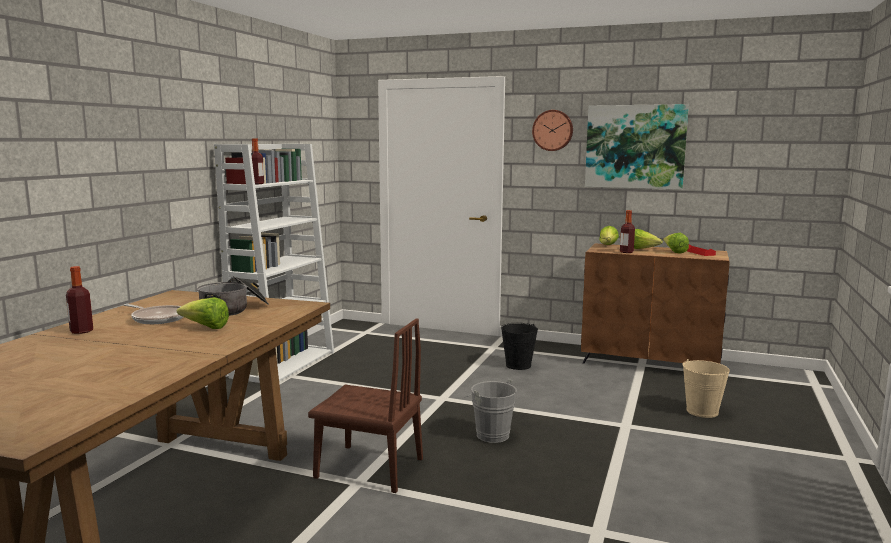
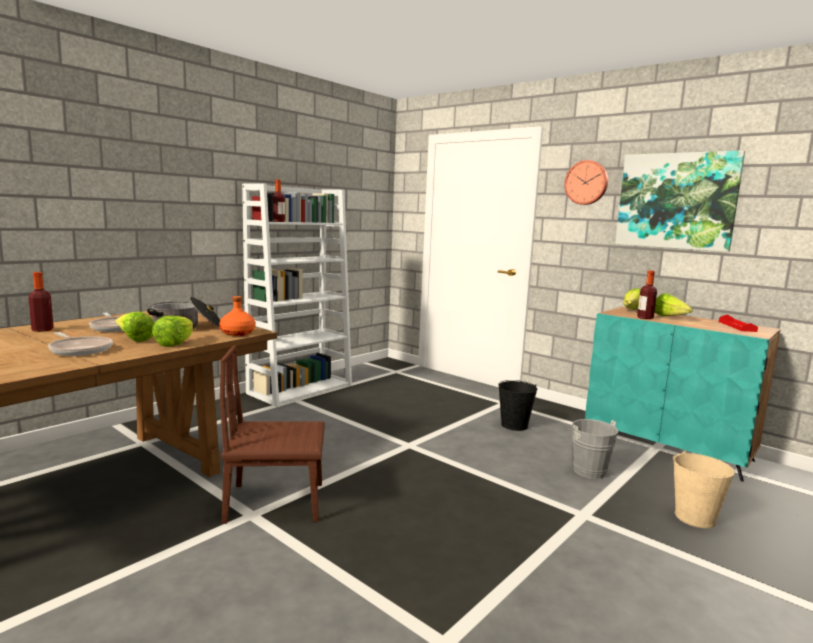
camera: 20 degrees right, 0 degrees up
brown chair [308,318,423,493] -> brown chair turned 135 degrees clockwise [220,345,325,524]
grey bucket [464,379,517,443] -> grey bucket moved to [565,419,618,479]
brown cabinet [581,243,730,364] -> turquoise cabinet [585,307,781,482]
lettuce [663,233,689,253] -> lettuce moved to [152,316,193,347]
none -> frying pan [48,332,113,356]
none -> orange bottle [219,296,256,336]

